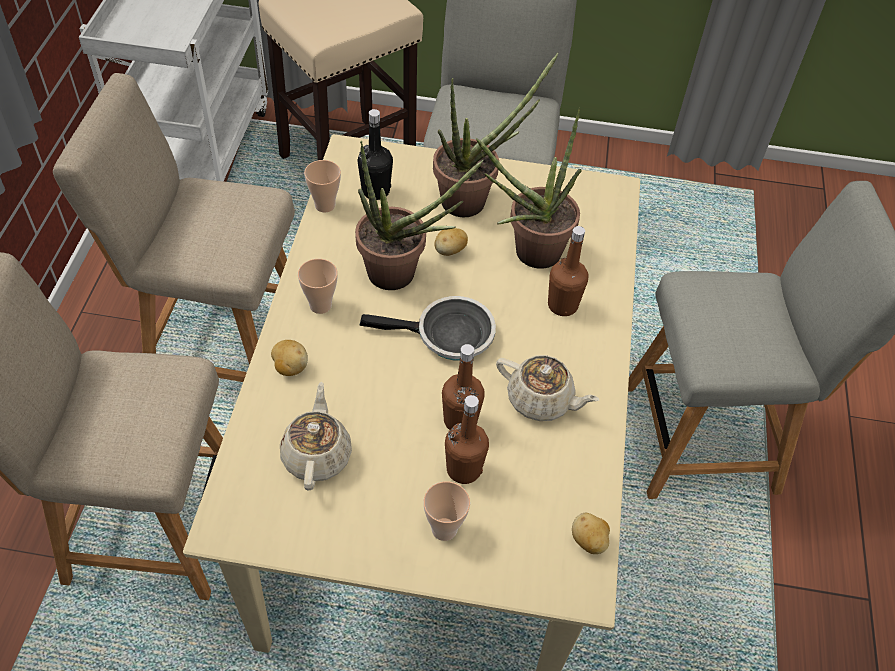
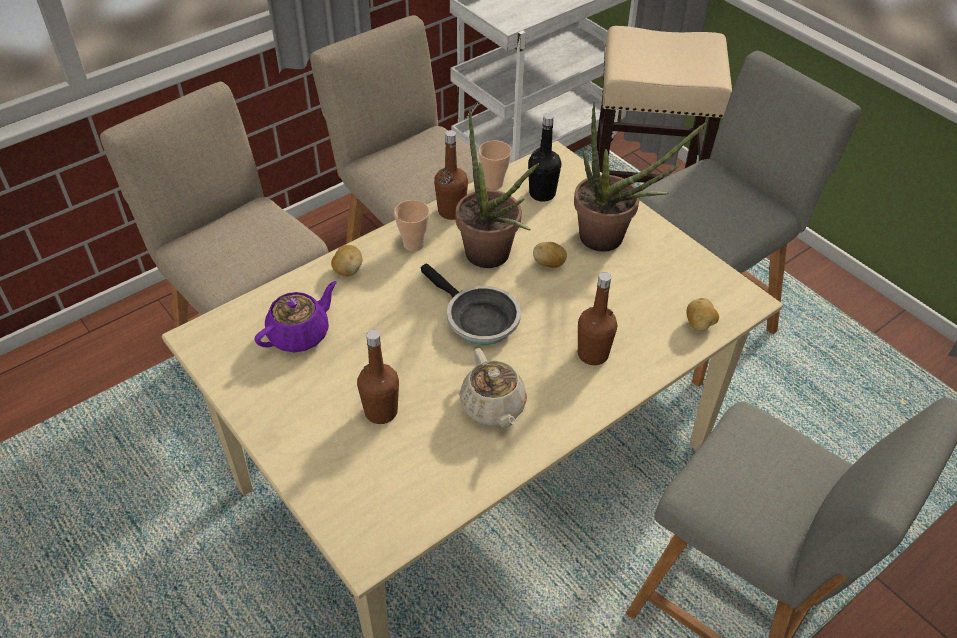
camera: 45 degrees right, 5 degrees down
beige teapot [280,382,352,491] -> purple teapot [254,281,337,352]
cup [424,481,470,541] -> none
brown bottle [442,344,485,430] -> brown bottle moved to [434,130,468,220]
potted plant [476,107,582,269] -> none
potato [572,513,610,554] -> potato moved to [686,298,719,331]

